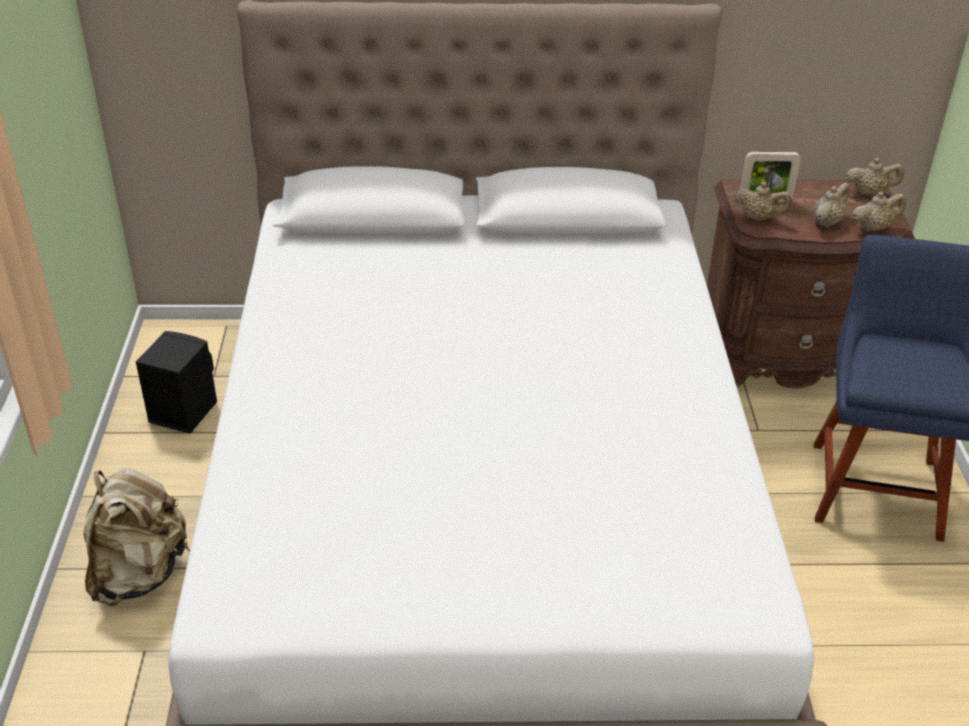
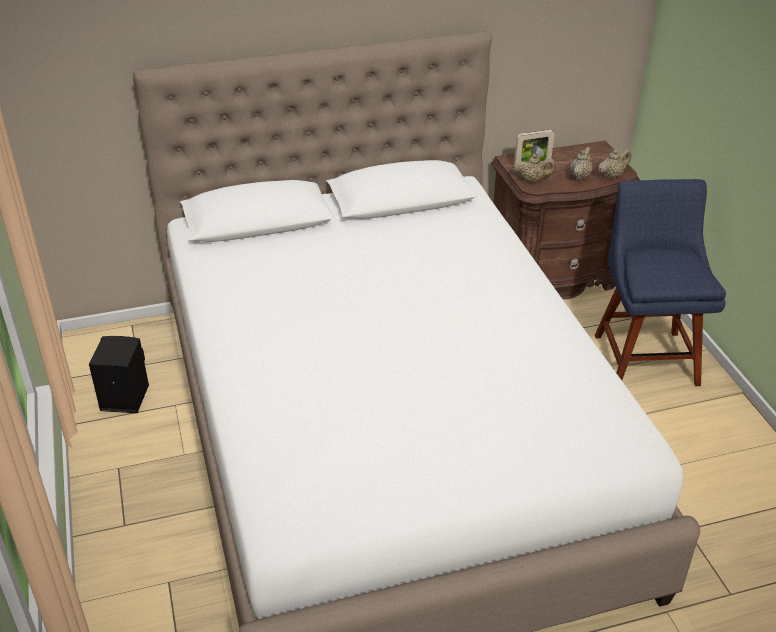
camera: 15 degrees left, 0 degrees up
beige backpack [83,468,190,606] -> none
beige teapot [846,158,904,196] -> none

